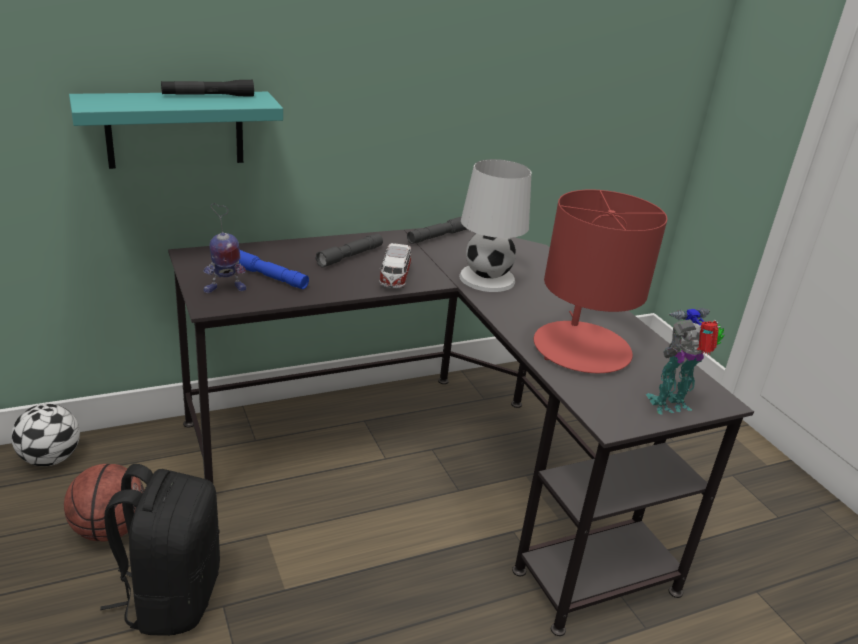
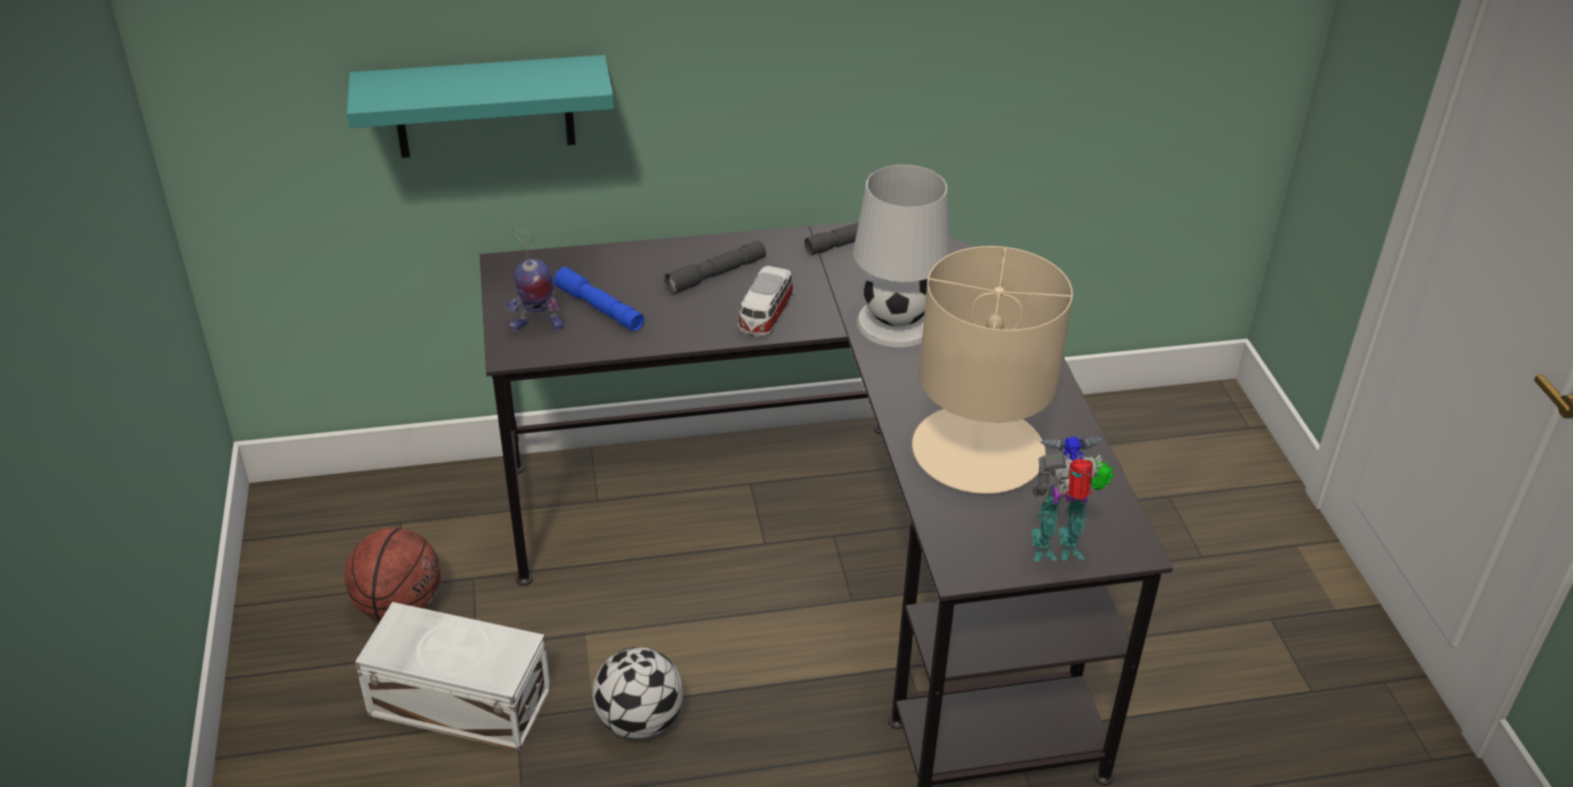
camera: 15 degrees right, 10 degrees up
football [11,404,80,466] -> football moved to [592,647,683,739]
black backpack [100,464,220,636] -> white storage box [355,602,551,751]
black flashlight [161,80,254,97] -> none
red table lamp [534,190,668,373] -> beige table lamp [912,246,1073,494]

